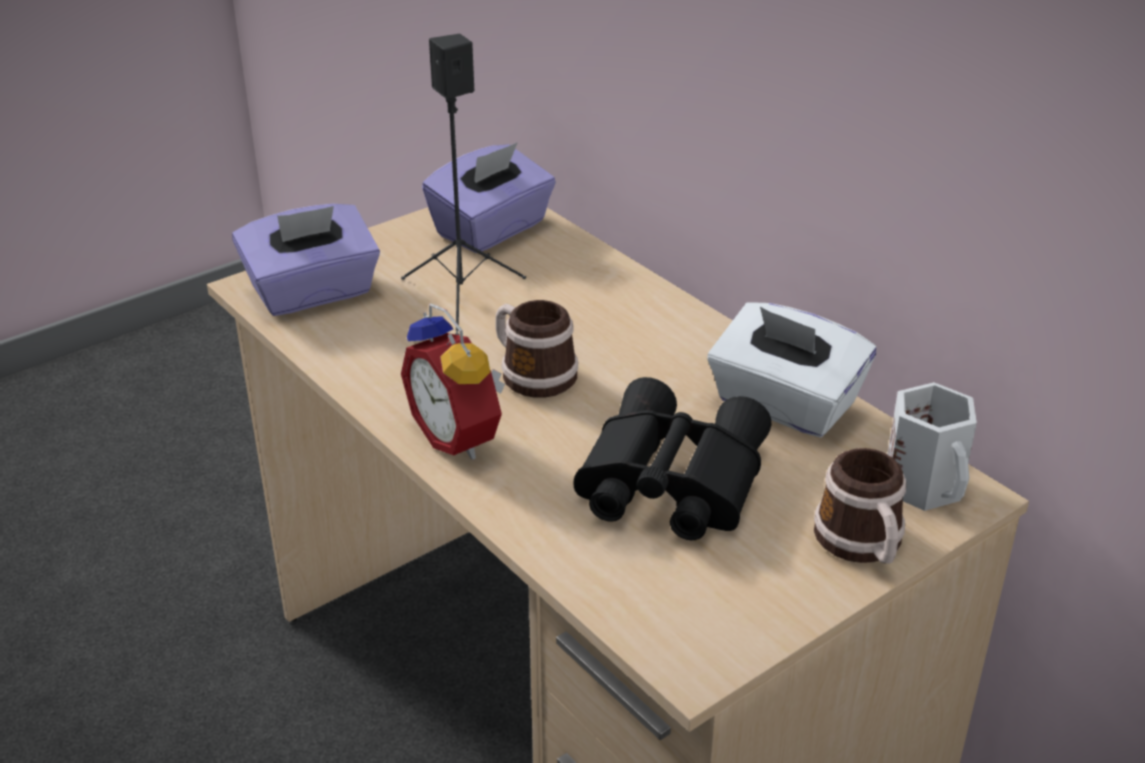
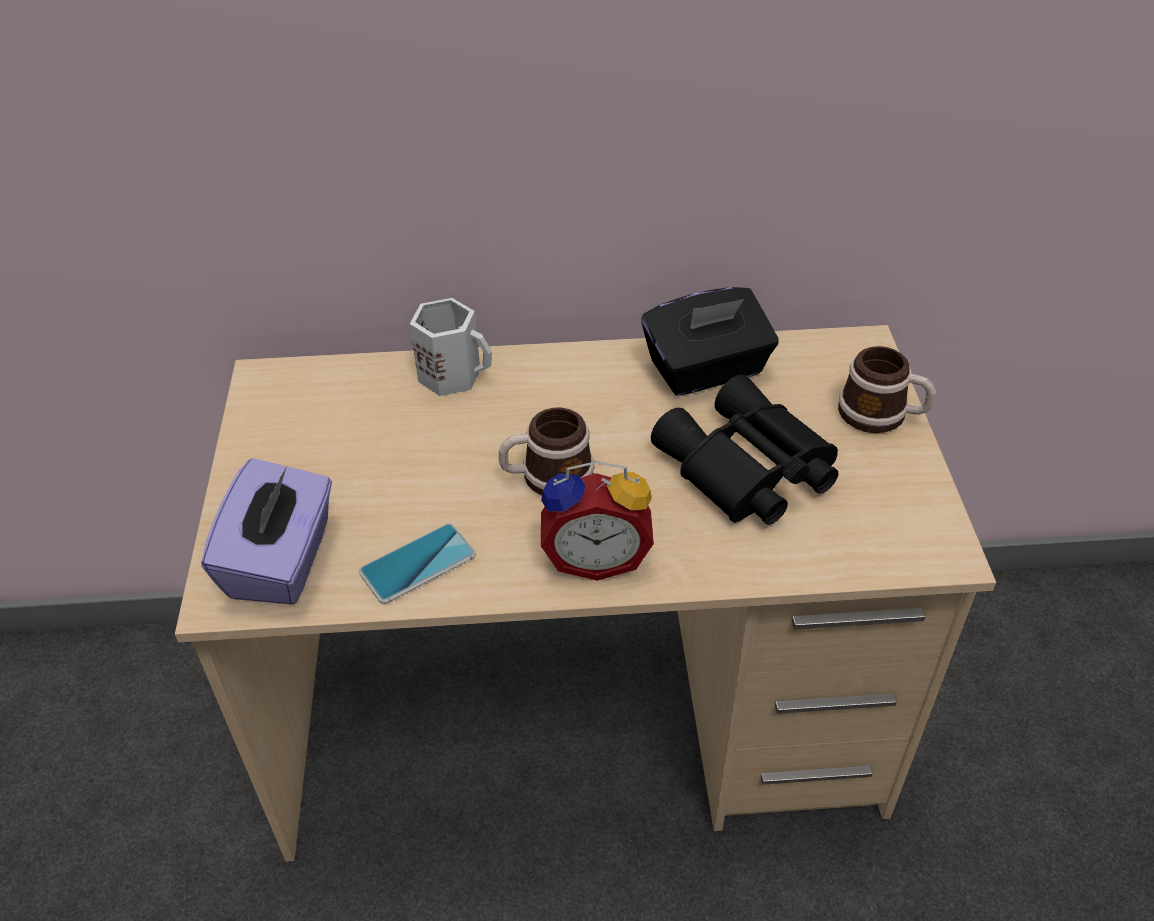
camera: 55 degrees left, 10 degrees up
black speaker [401,34,526,335] -> none
purple tissue box [422,142,556,253] -> none
white tissue box [707,302,876,438] -> black tissue box [641,287,779,396]
white mug [887,382,977,511] -> white mug moved to [410,298,492,396]
none -> phone [359,524,476,604]

